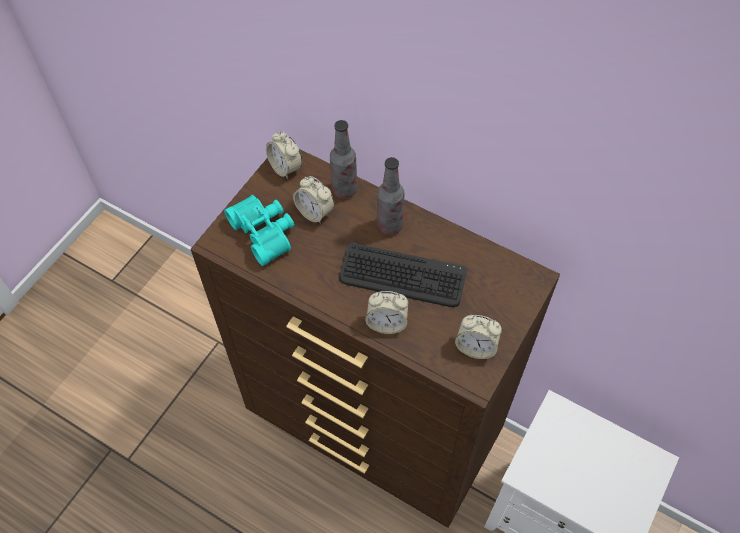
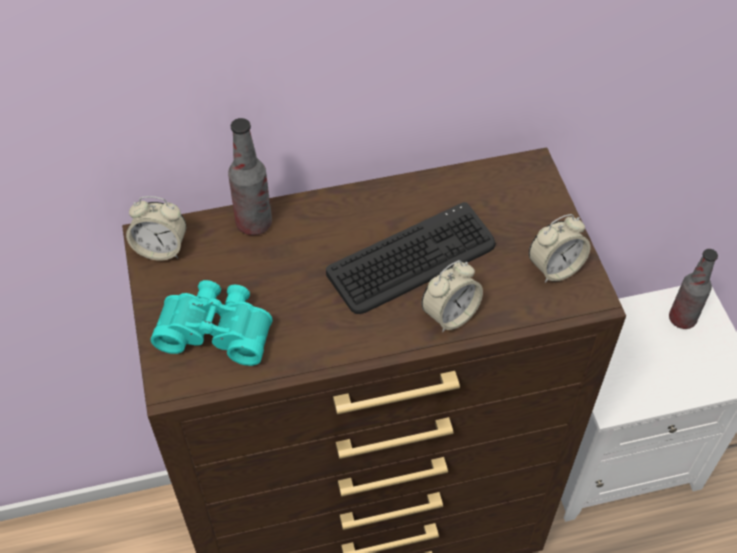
camera: 45 degrees left, 5 degrees down
alarm clock [293,176,334,224] -> none
bottle [377,157,405,235] -> bottle moved to [669,249,718,329]

